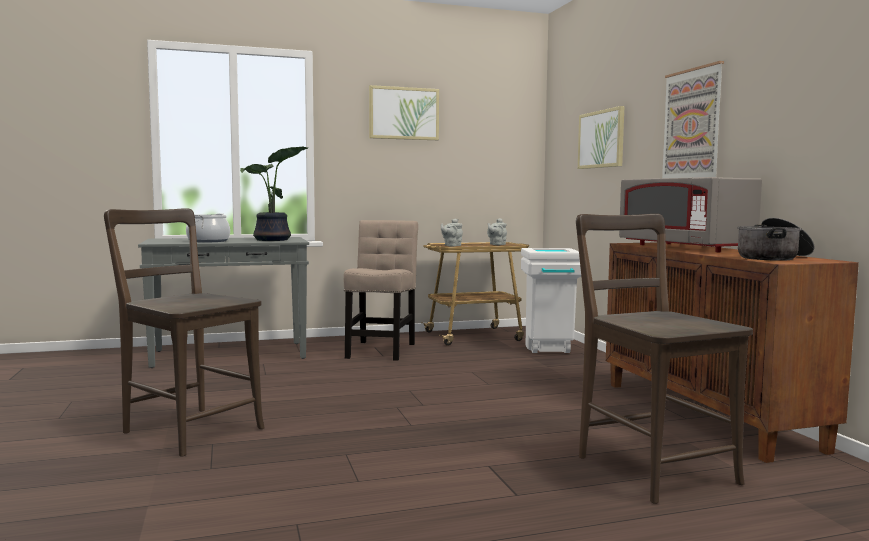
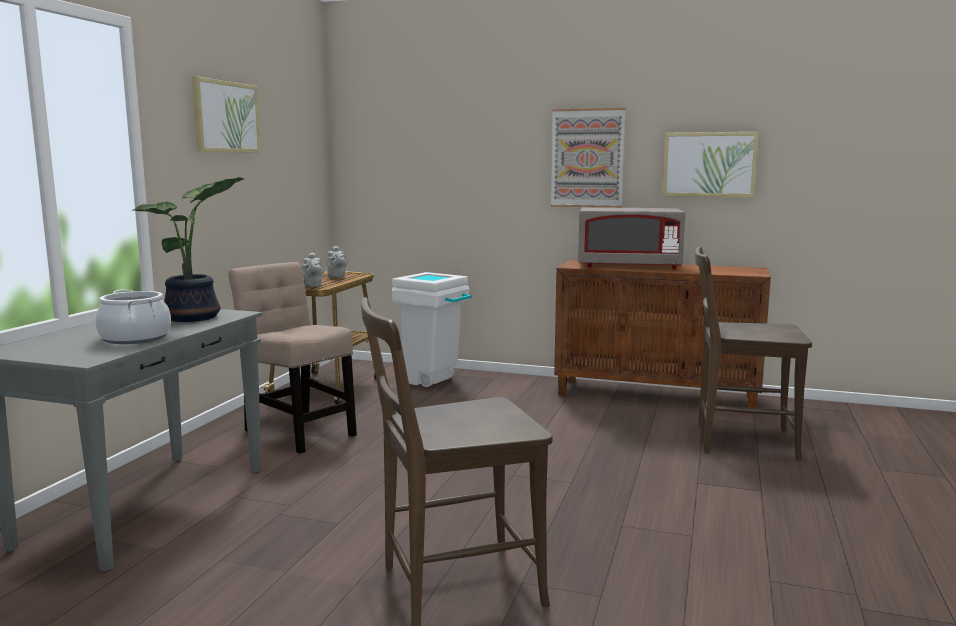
camera: 55 degrees left, 5 degrees up
picture [578,106,624,169] -> picture moved to [662,132,759,197]
cooking pot [737,218,814,261] -> none

